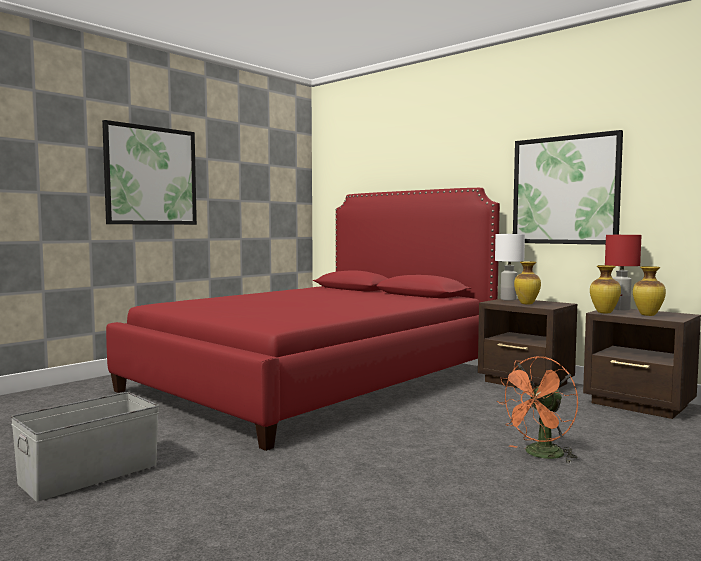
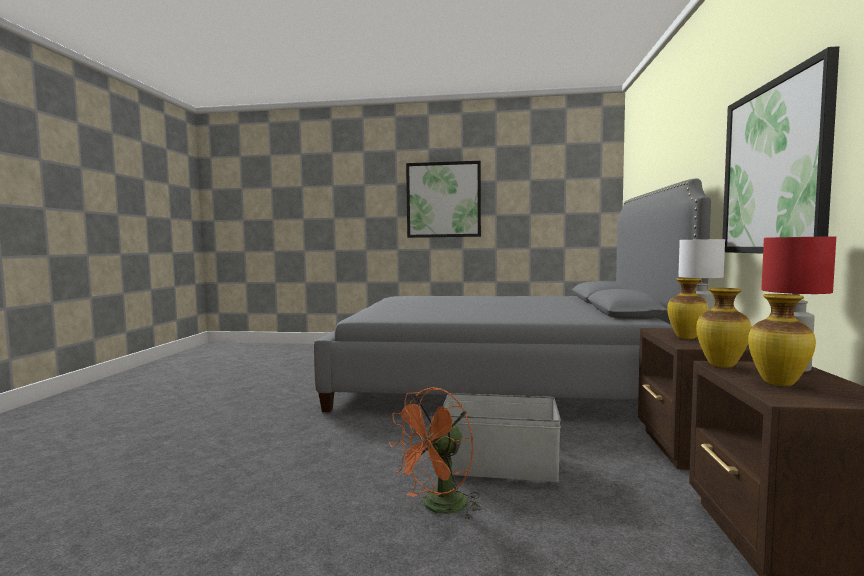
camera: 55 degrees right, 0 degrees up
grey storage box [11,392,159,502] -> grey storage box moved to [443,393,561,482]
red bed [106,188,500,451] -> grey bed [314,179,711,412]
orange fan [497,357,578,463] -> orange fan turned 60 degrees counterclockwise [389,387,482,520]

